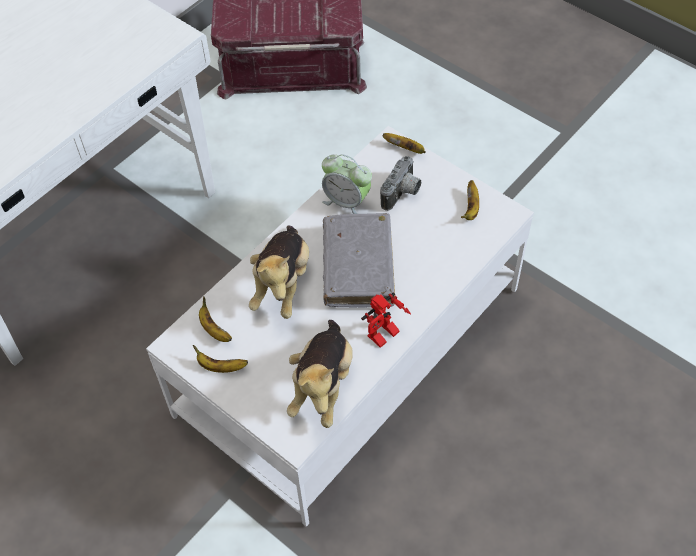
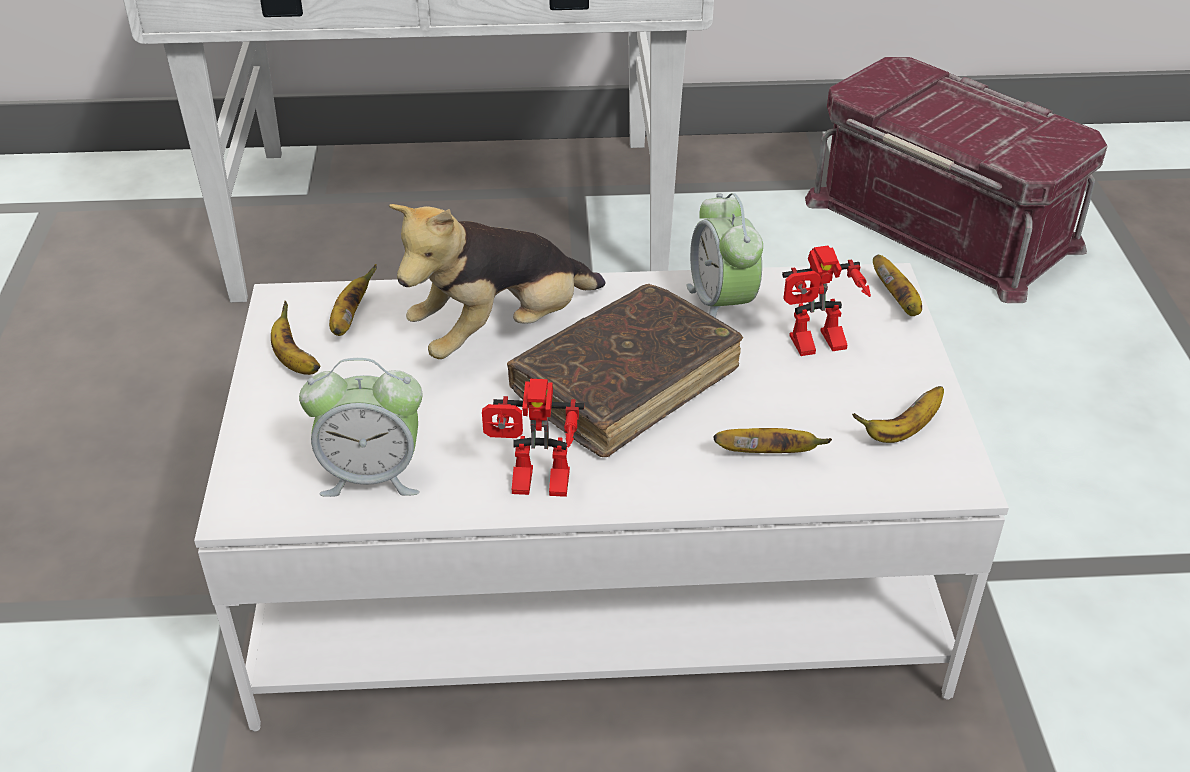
camera: 45 degrees right, 15 degrees down
plush toy [287,320,353,428] -> alarm clock [299,358,422,497]
grey book [323,213,395,307] -> brown book [507,284,743,457]
camera [380,156,421,211] -> toy robot [782,246,871,356]
none -> banana [713,428,832,453]

